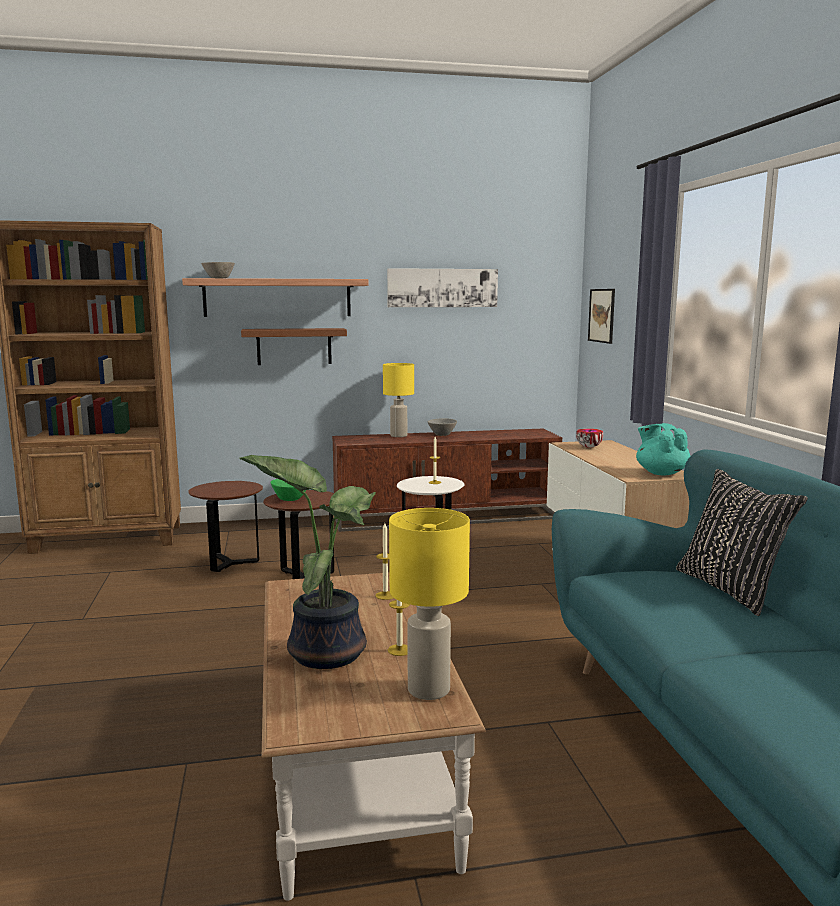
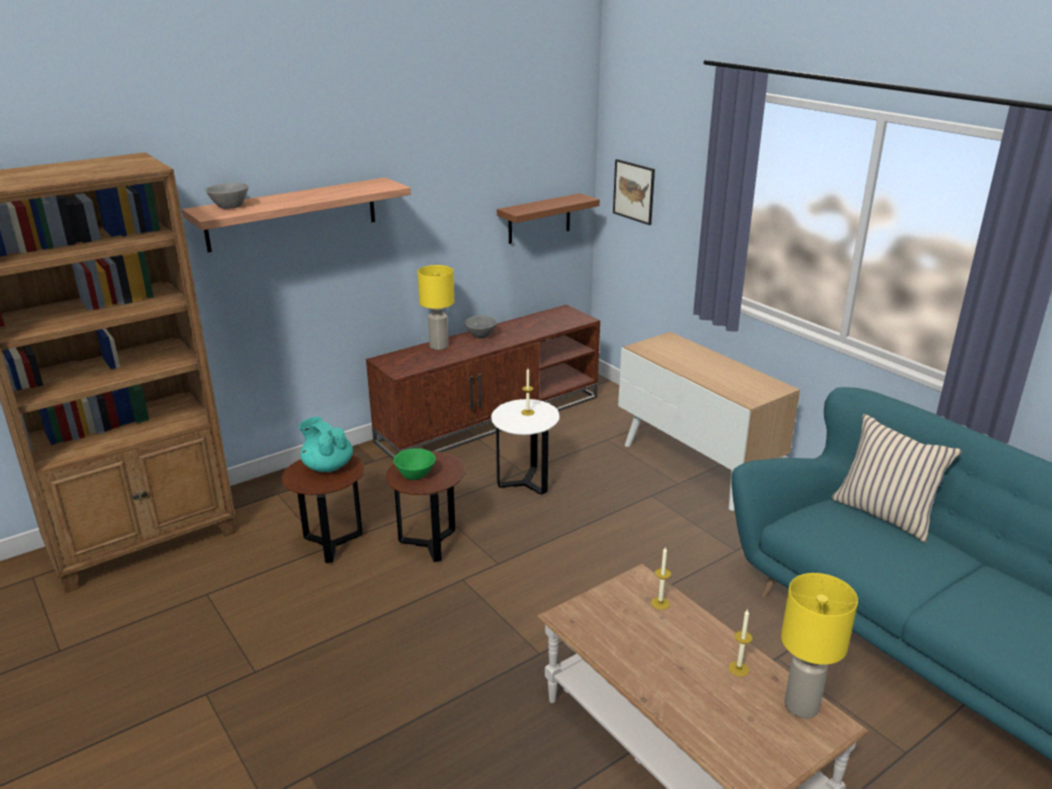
camera: 25 degrees left, 15 degrees up
potted plant [239,455,376,669] -> none
brown shelf [241,328,347,365] -> brown shelf moved to [497,193,600,244]
picture [387,268,498,307] -> none
bowl [576,429,603,448] -> none
turquoise teapot [636,423,690,475] -> turquoise teapot moved to [299,417,353,472]
black pillow [676,469,808,616] -> beige pillow [832,414,962,543]

